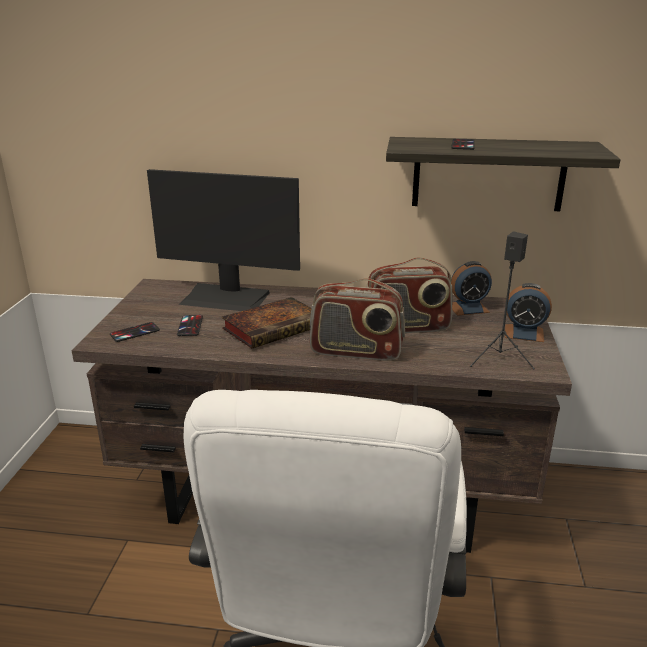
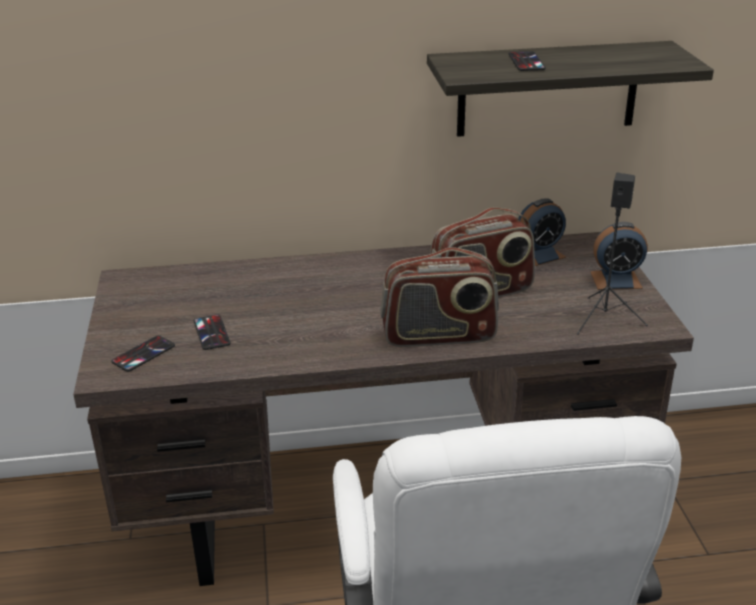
camera: 15 degrees left, 5 degrees up
monitor [147,169,300,311] -> none
book [222,297,311,349] -> none

